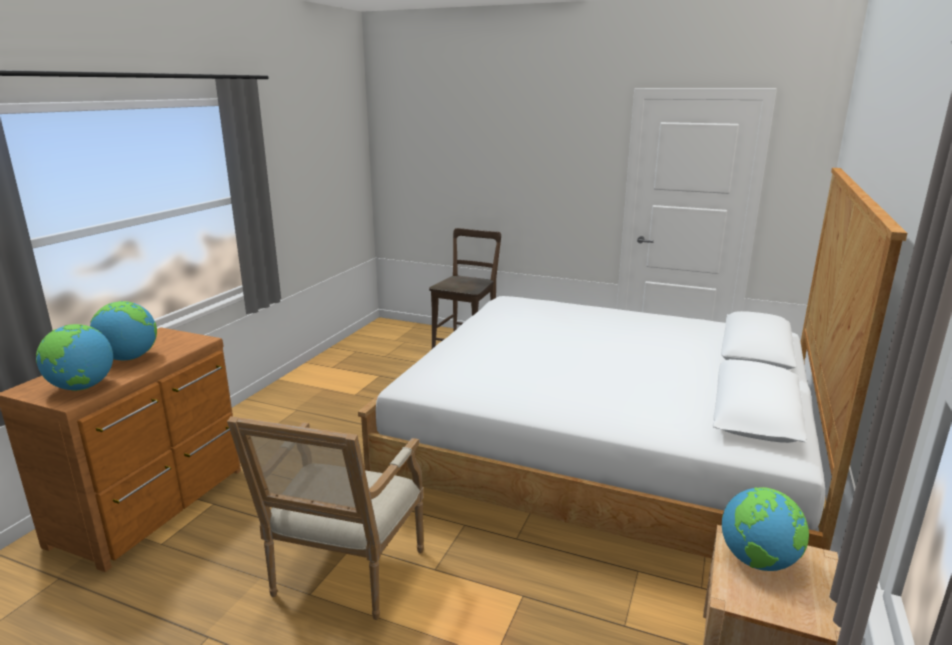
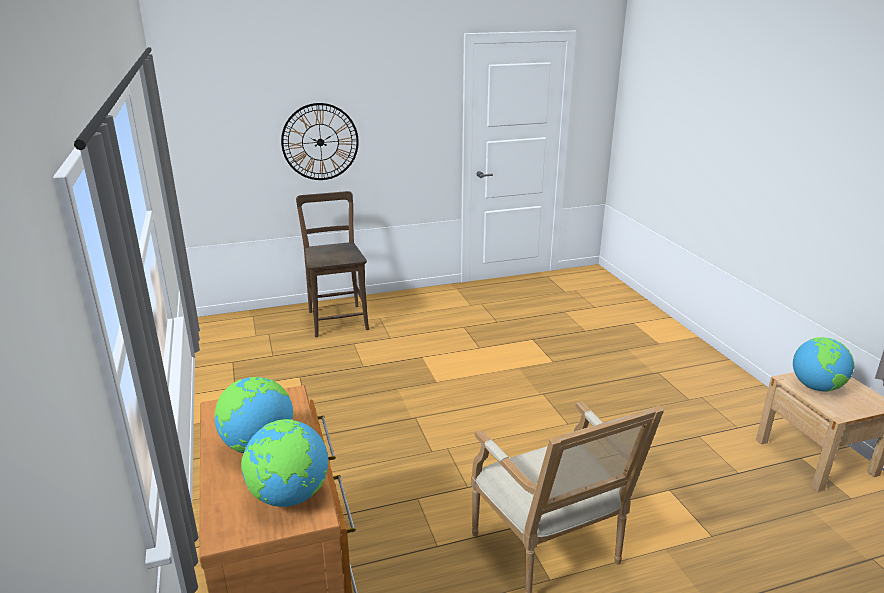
camera: 40 degrees left, 5 degrees up
bed [358,168,908,559] -> none
none -> wall clock [281,103,359,180]

